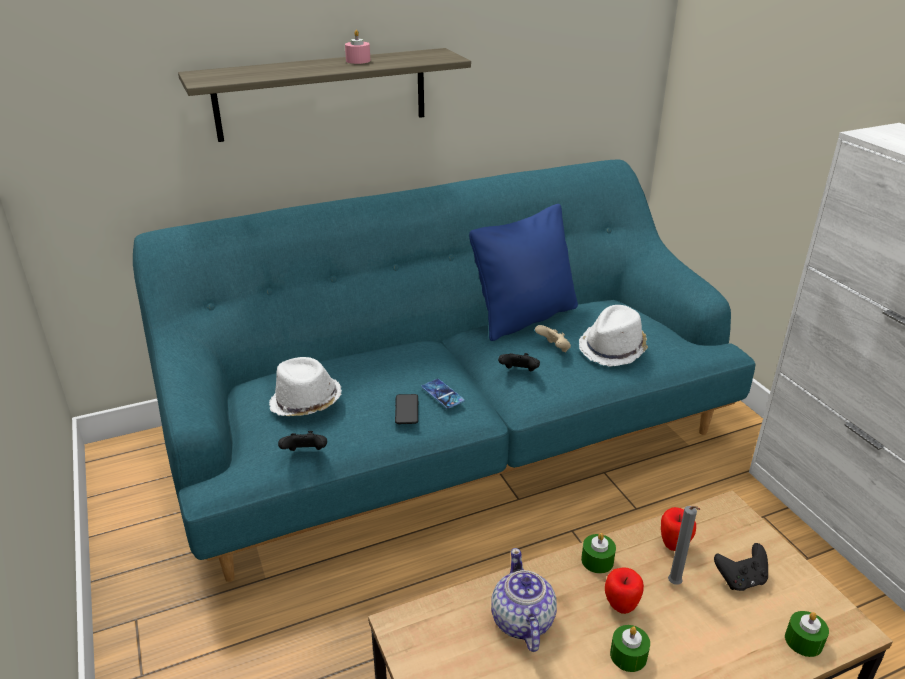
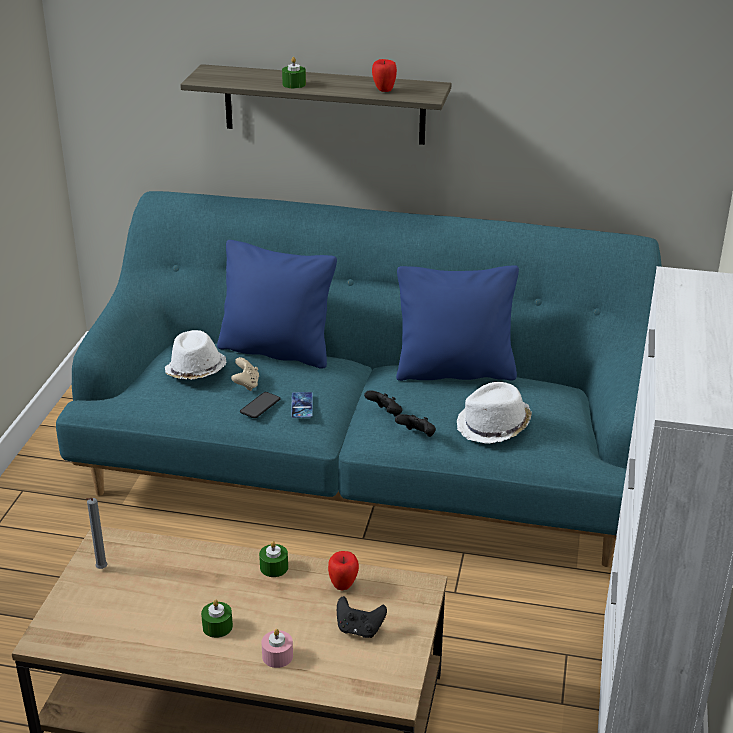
camera: 35 degrees right, 0 degrees up
black game controller [278,431,327,451] -> black game controller moved to [395,414,436,437]
pink candle [345,30,371,64] -> pink candle moved to [261,629,293,668]
teapot [491,548,557,652] -> none
beige game controller [535,325,571,352] -> beige game controller moved to [231,357,259,391]
apple [605,568,644,614] -> apple moved to [372,59,397,92]
grey candle [668,506,700,585] -> grey candle moved to [86,498,107,569]
green candle [785,611,829,657] -> green candle moved to [282,57,306,88]
none -> blue pillow [217,240,337,369]

